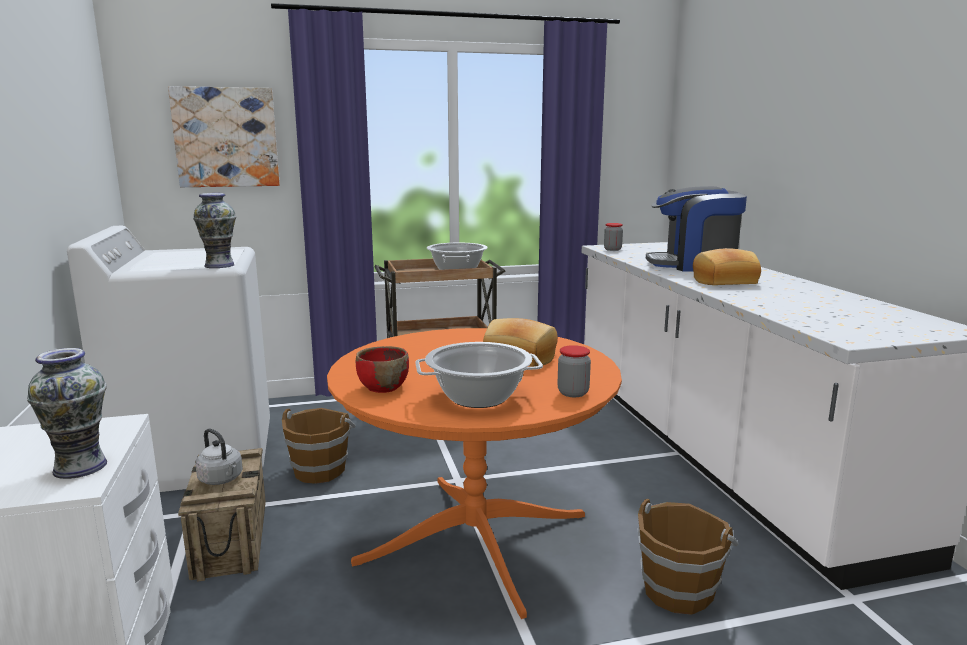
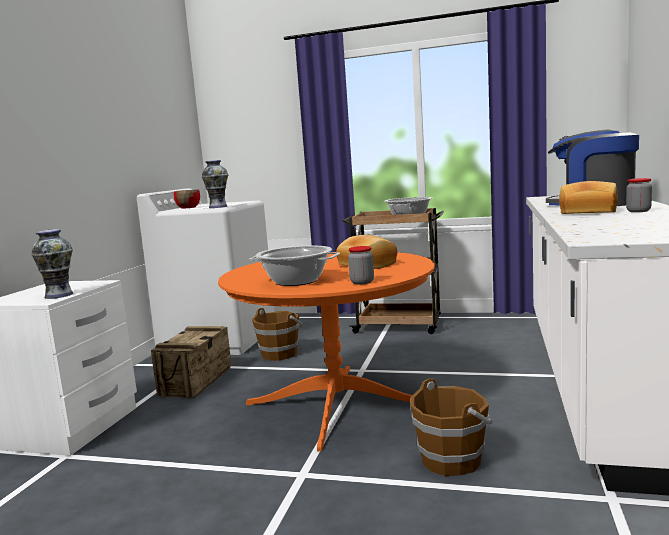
camera: 30 degrees right, 5 degrees down
picture [168,86,280,187] -> none
grey kettle [195,429,243,485] -> none
red bowl [356,346,409,393] -> red bowl moved to [174,189,200,209]
jar [604,223,623,251] -> jar moved to [626,178,652,212]

